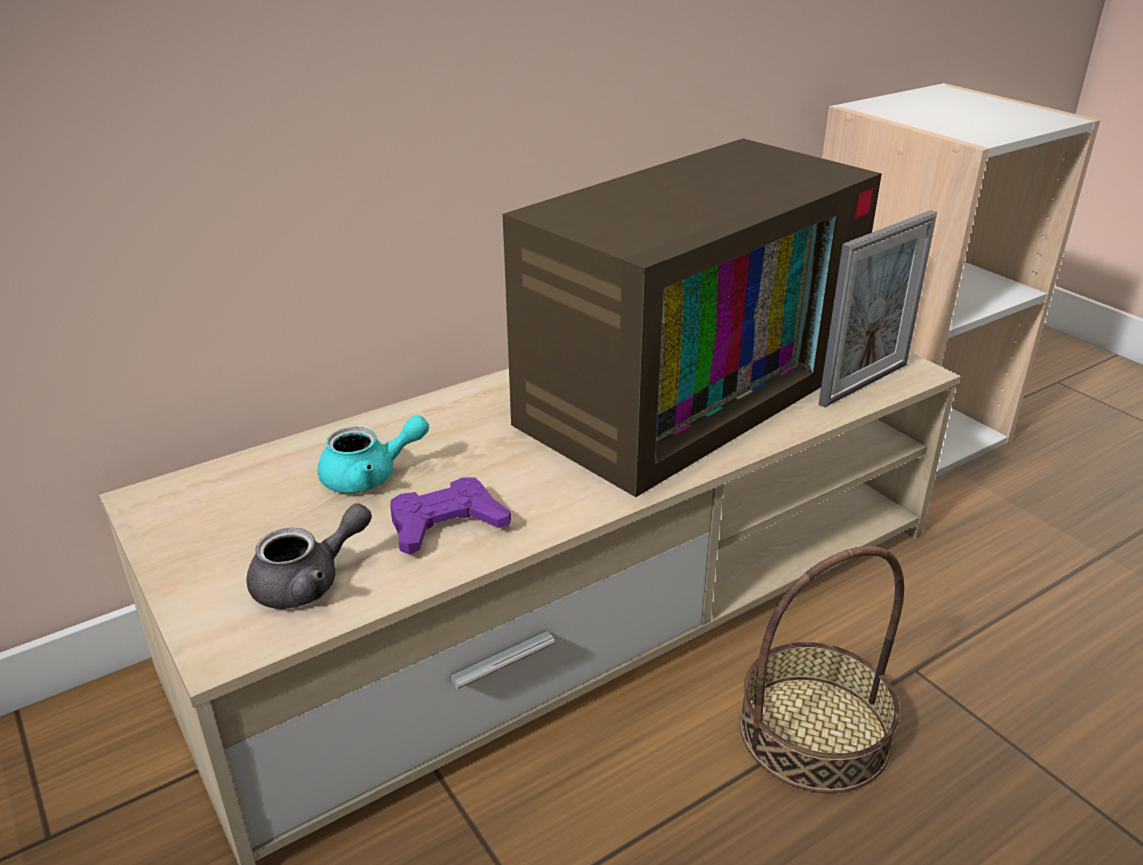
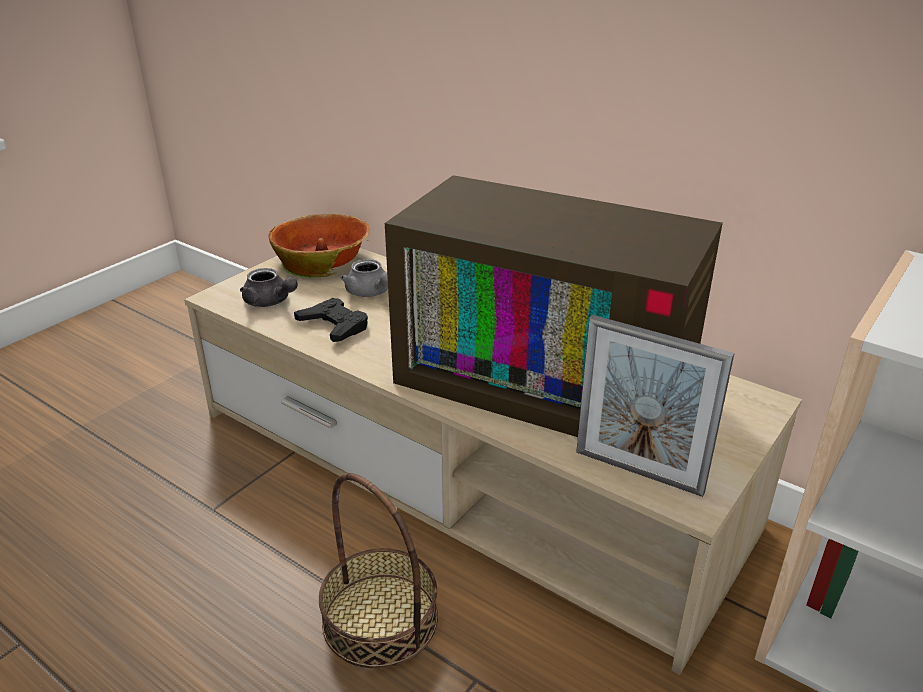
camera: 70 degrees right, 0 degrees up
turquoise teapot [318,415,429,493] -> grey teapot [341,259,388,297]
purple game controller [390,477,511,555] -> black game controller [294,298,368,342]
none -> bowl [268,214,370,278]

